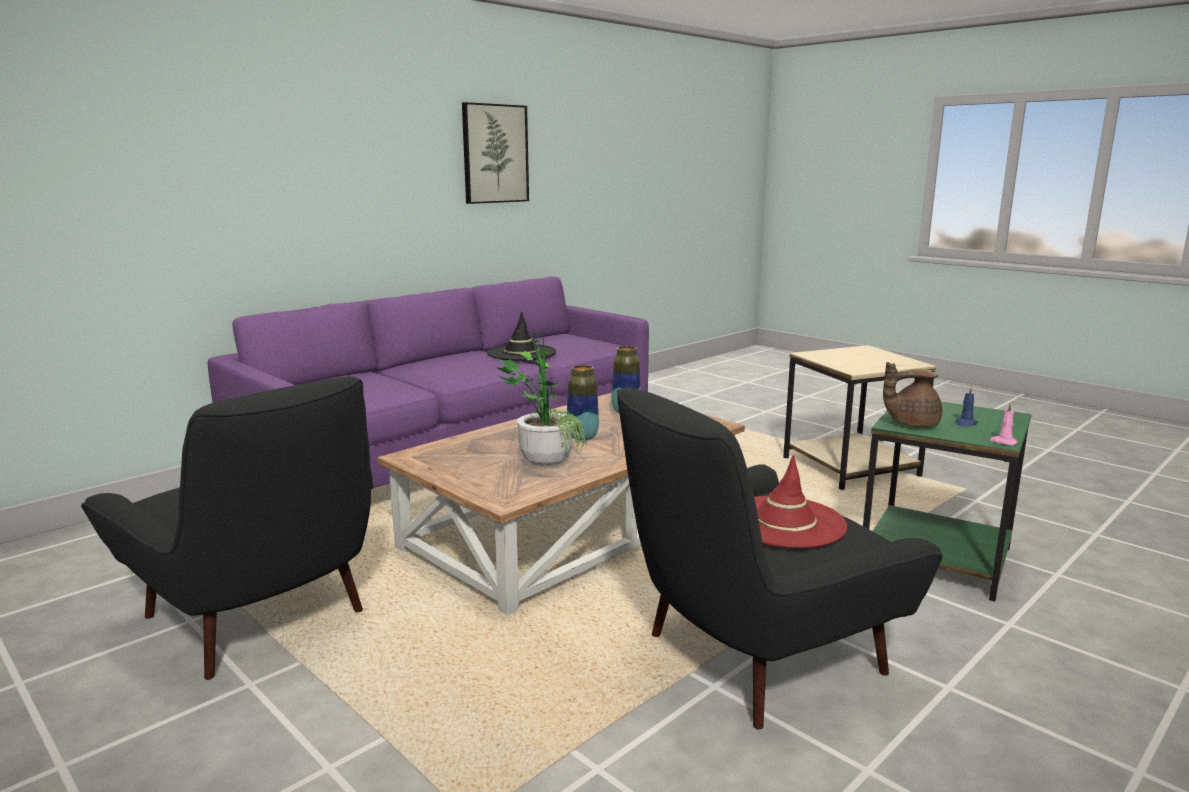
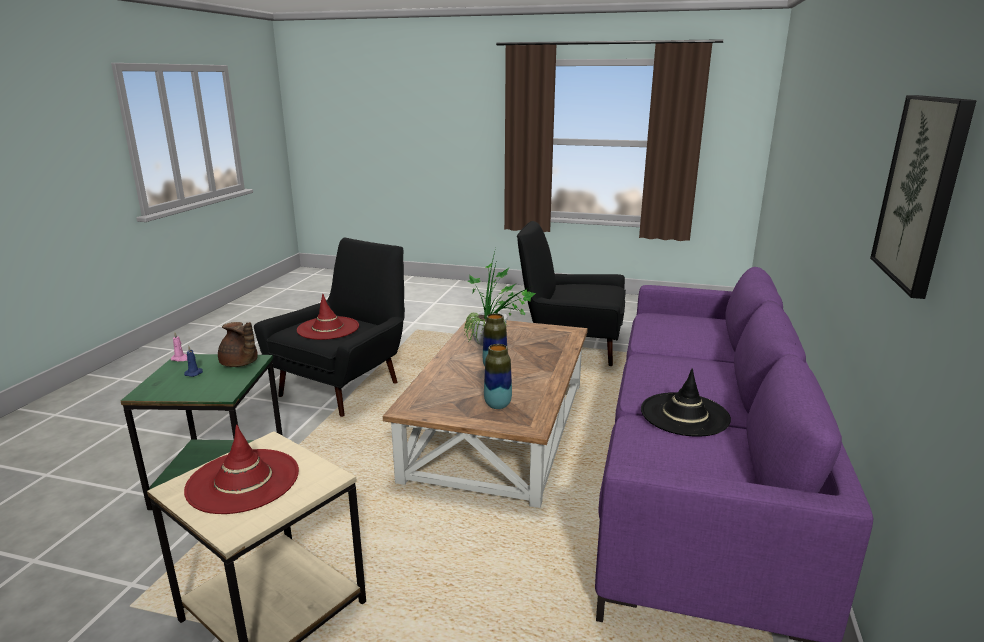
camera: 150 degrees right, 5 degrees up
brown teapot [883,362,942,427] -> brown teapot turned 75 degrees clockwise [218,322,258,367]
none -> red hat [184,425,299,514]

